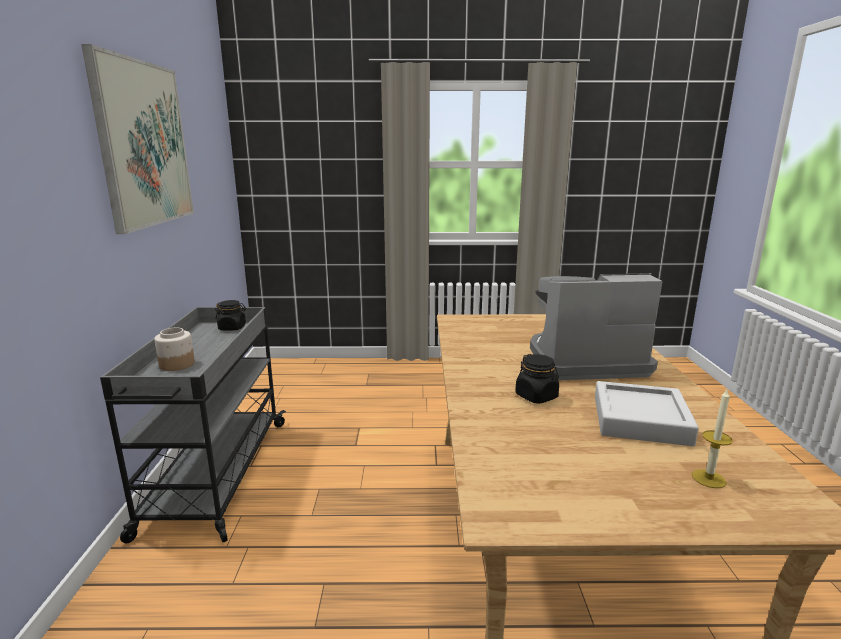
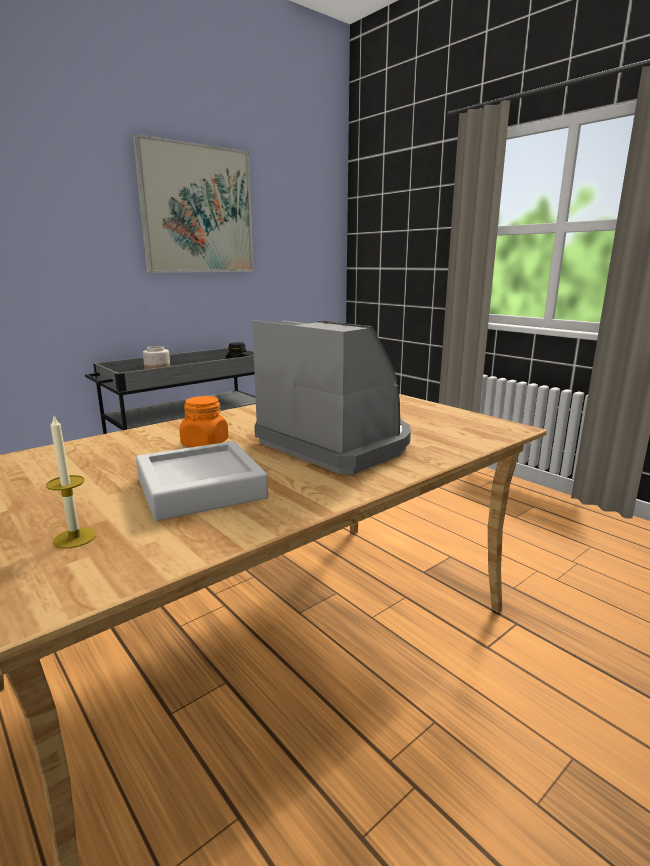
camera: 50 degrees right, 0 degrees up
black jar [515,354,559,404] -> orange jar [179,396,229,447]

